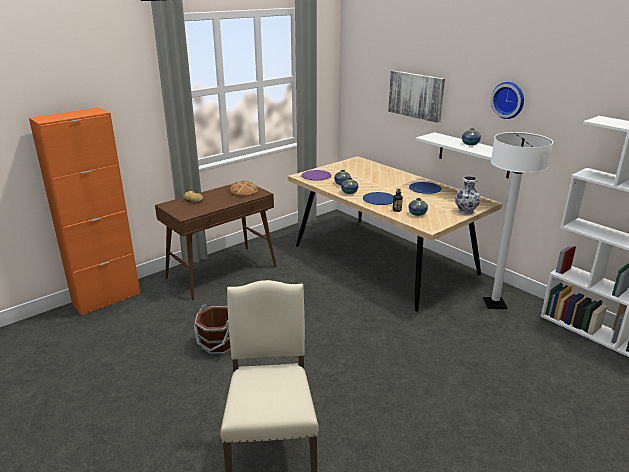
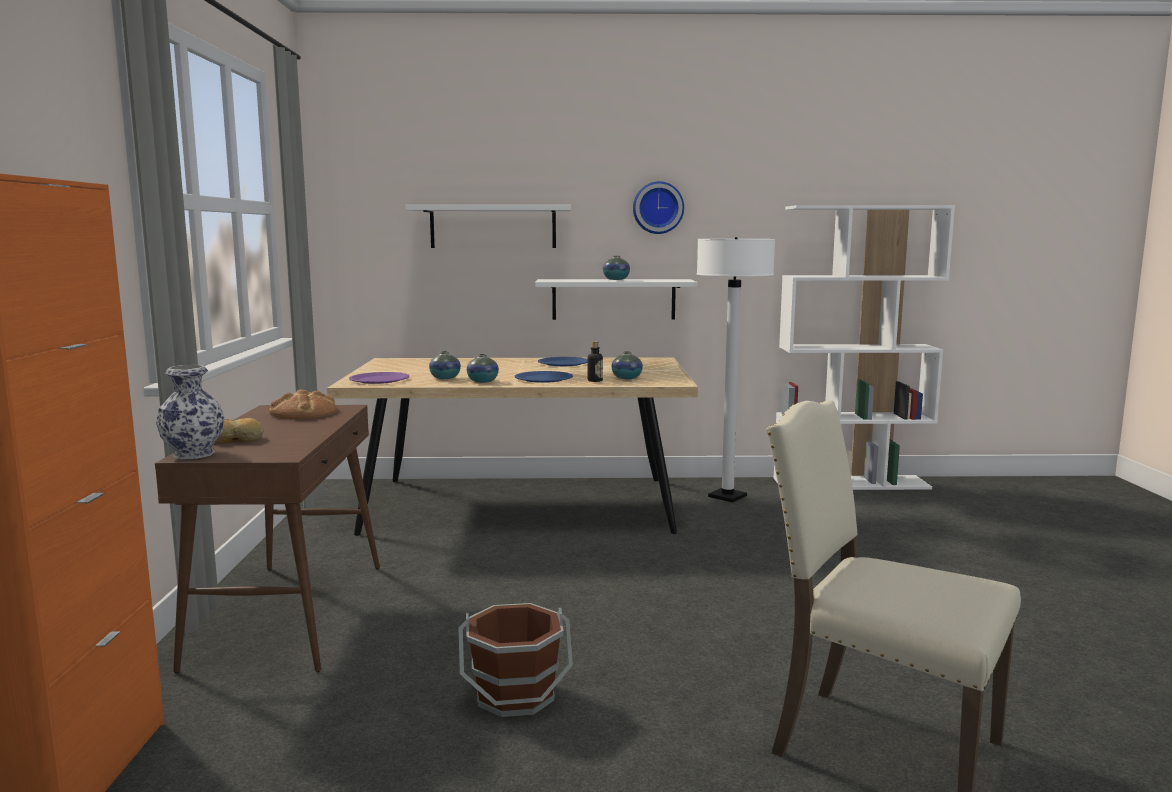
camera: 50 degrees left, 15 degrees down
picture [388,70,445,123] -> white shelf [405,205,571,248]
vase [455,176,480,215] -> vase moved to [156,365,225,459]

